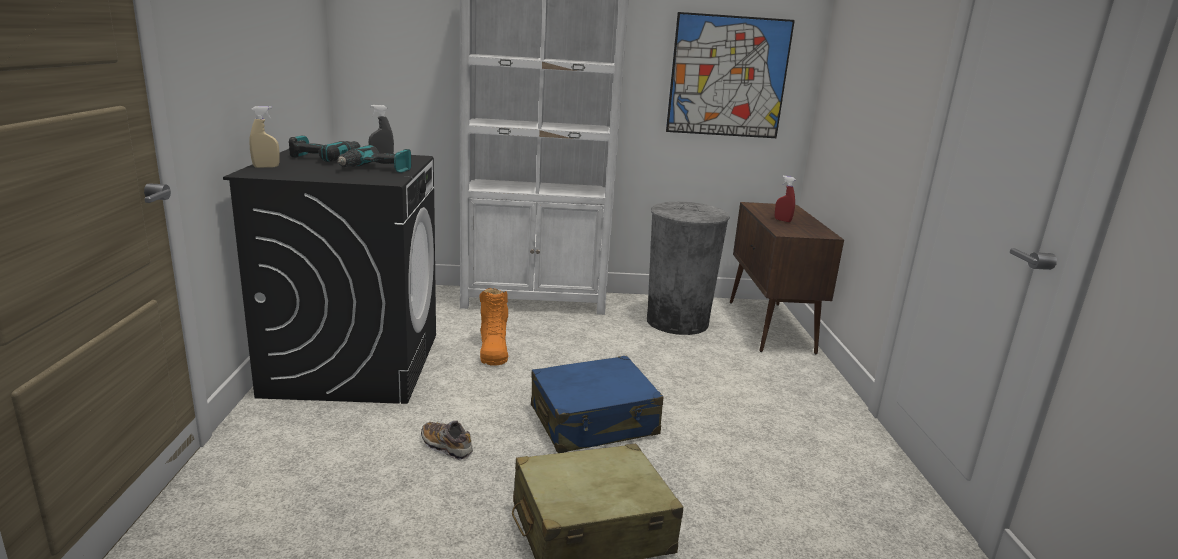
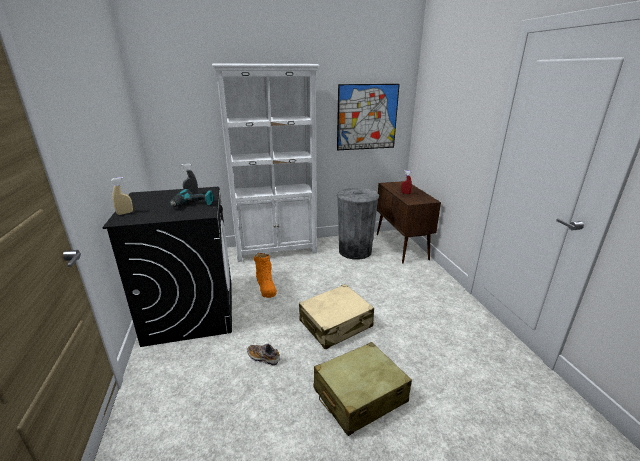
camera: 10 degrees left, 5 degrees up
power drill [289,136,361,162] -> none
blue suitcase [531,356,663,453] -> beige suitcase [299,284,374,350]

